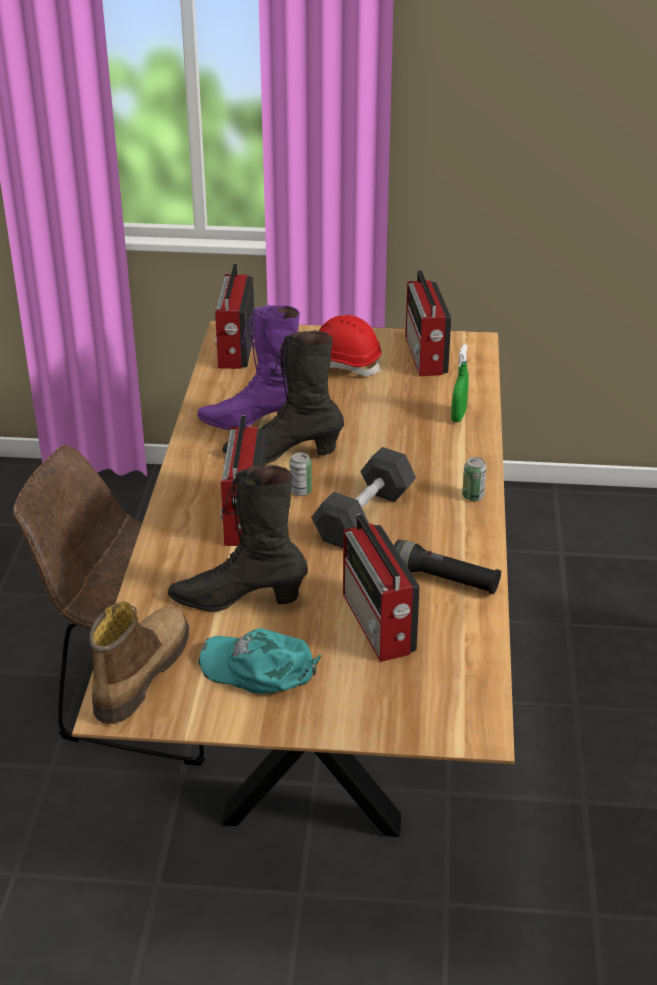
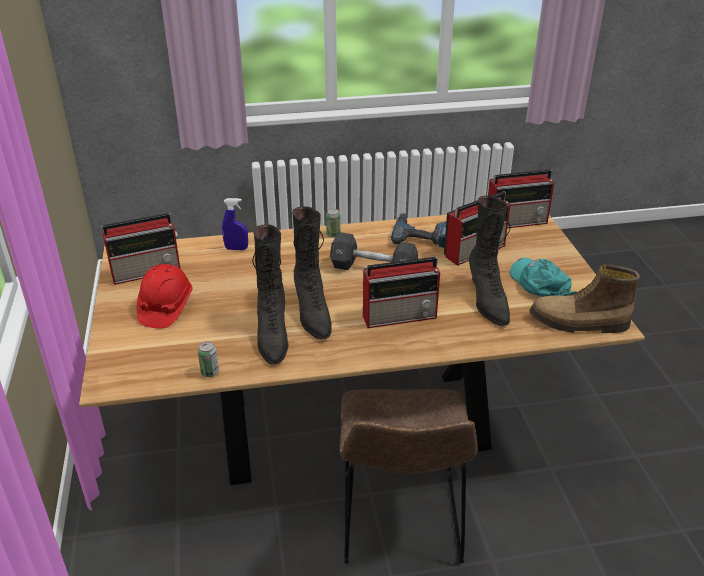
camera: 105 degrees left, 0 degrees up
purple boot [197,305,300,430] -> black boot [252,224,289,365]
turquoise cap [198,628,322,694] -> turquoise cap turned 150 degrees clockwise [510,258,577,297]
radio [215,264,254,369] -> radio moved to [488,170,554,228]
can [290,452,312,496] -> can moved to [198,342,219,377]
black flashlight [394,540,501,594] -> power drill [391,213,446,248]
green spray bottle [451,344,469,422] -> blue spray bottle [222,198,248,250]

